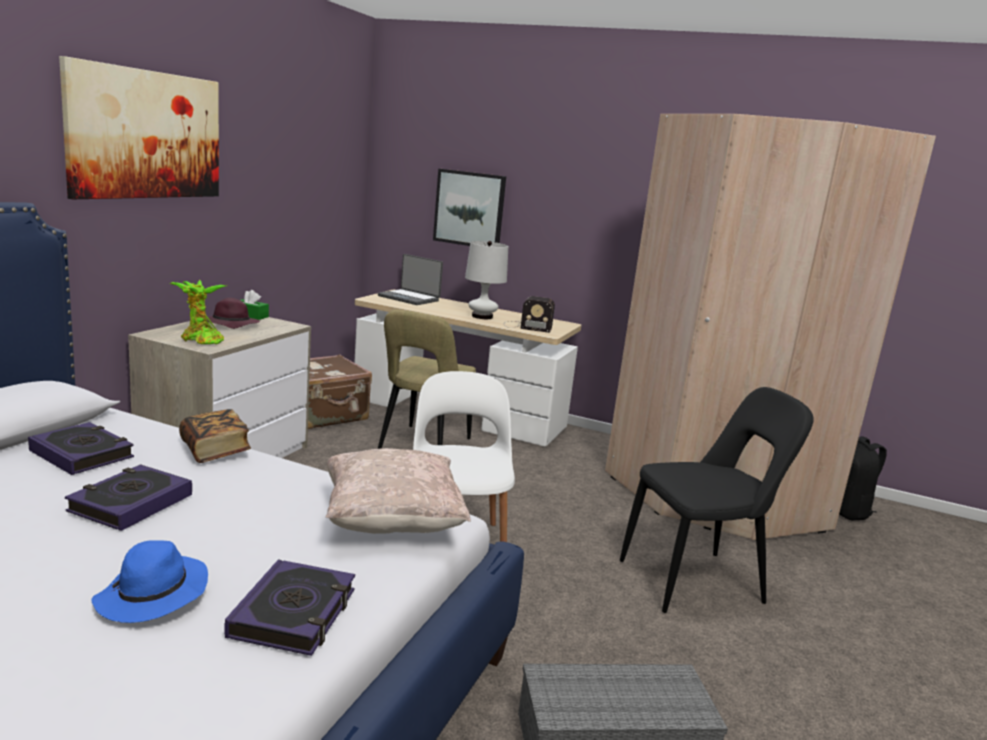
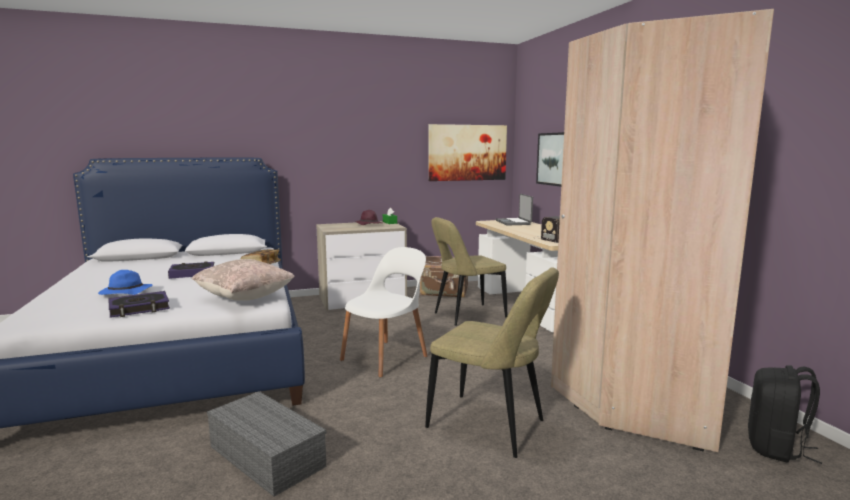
camera: 50 degrees right, 5 degrees down
book [28,422,134,475] -> none
picture [59,56,219,199] -> picture moved to [429,124,507,181]
potted plant [169,280,227,344] -> none
white table lamp [465,241,508,319] -> none
black chair [620,387,814,613] -> beige chair [425,267,559,458]

